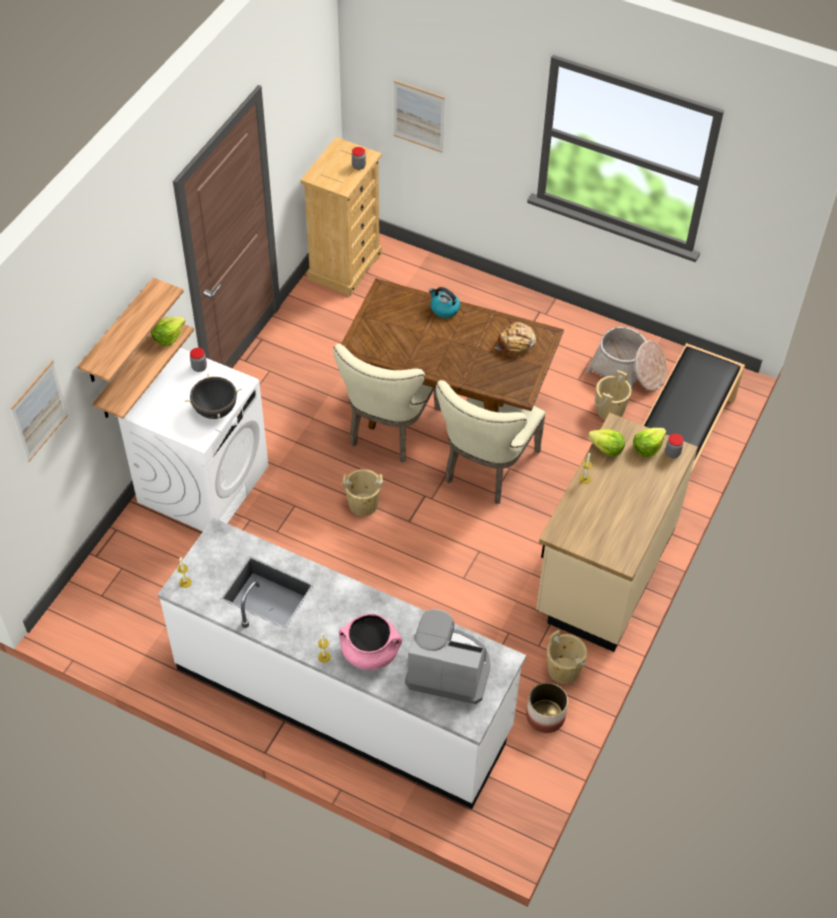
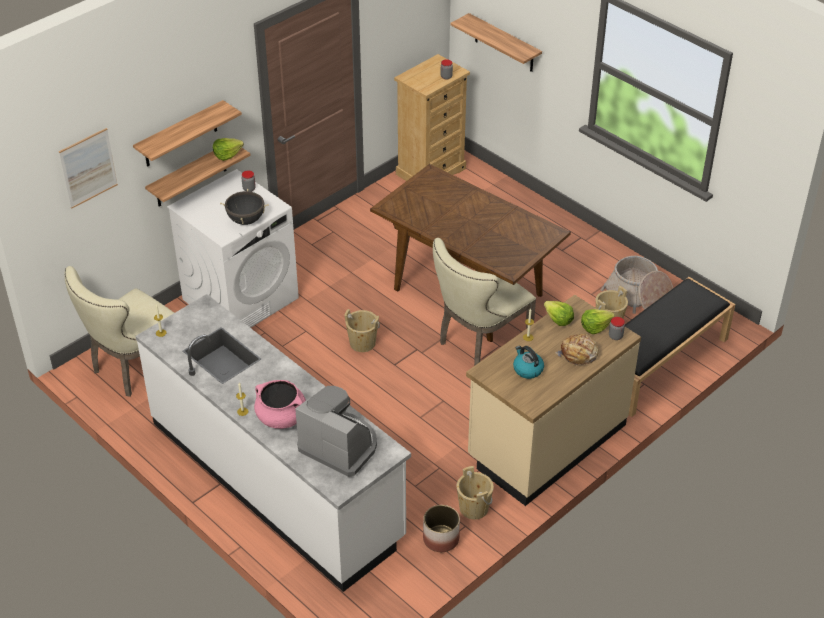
camera: 20 degrees right, 10 degrees down
beige chair [333,344,441,462] -> beige chair moved to [64,266,174,397]
picture [394,80,445,153] -> shelf [451,13,542,72]
kettle [429,287,460,318] -> kettle moved to [513,346,544,379]
bread [494,322,536,357] -> bread moved to [555,334,598,366]

